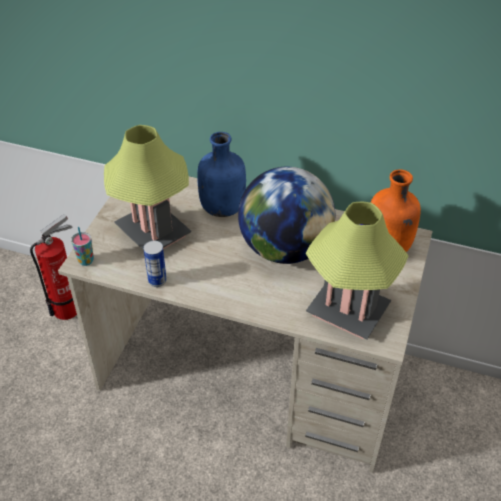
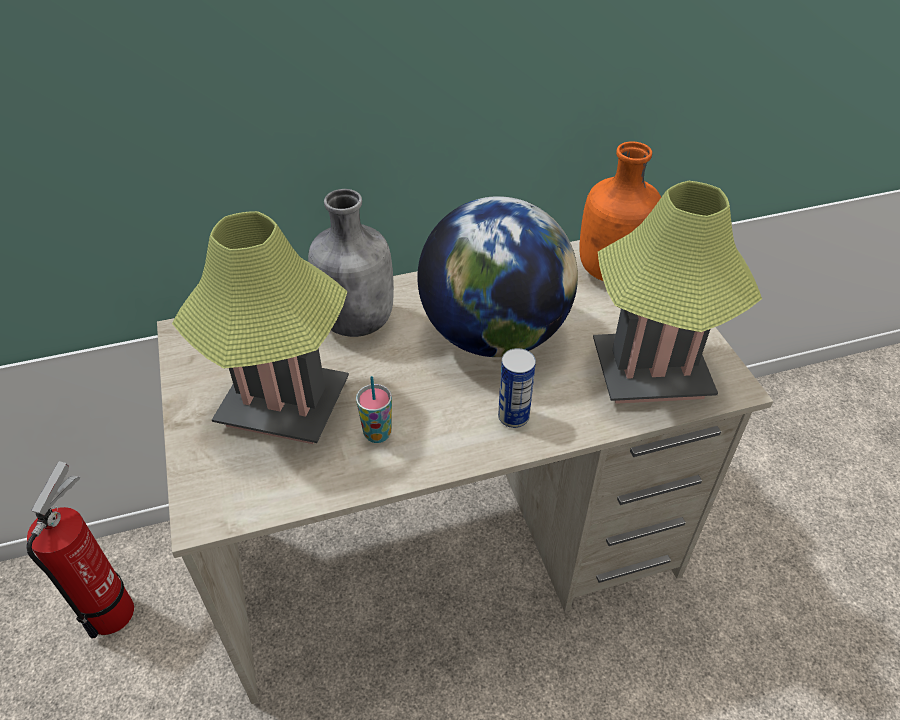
camera: 35 degrees left, 0 degrees up
cup [71,227,94,266] -> cup moved to [356,376,392,443]
can [143,240,167,287] -> can moved to [498,348,536,428]
blue bottle [197,132,246,217] -> grey bottle [308,189,394,337]

